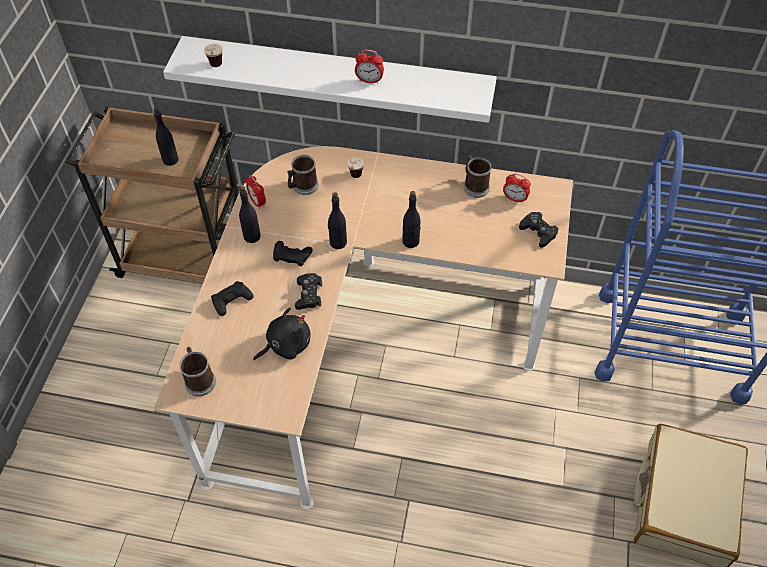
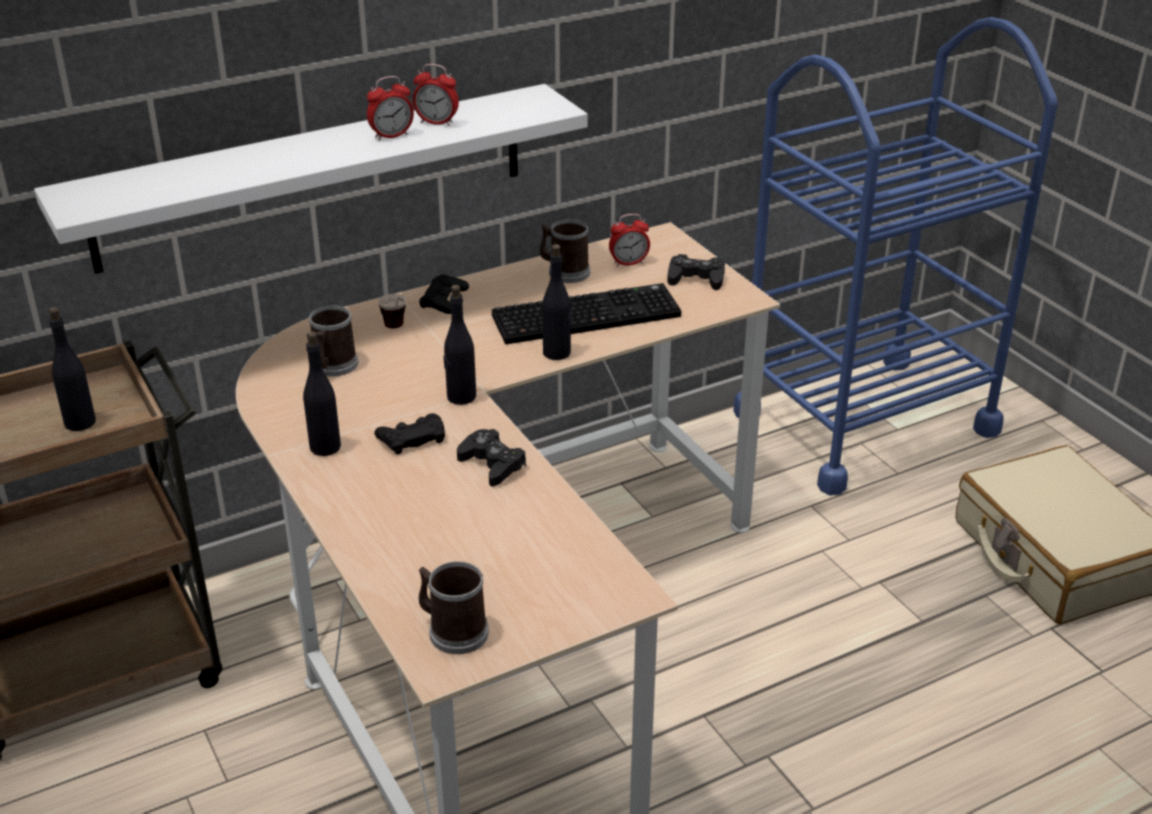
camera: 40 degrees left, 20 degrees down
cup [204,44,222,67] -> none
black game controller [211,281,254,316] -> black game controller moved to [419,275,469,314]
alarm clock [246,175,266,209] -> alarm clock moved to [413,64,459,126]
black plush toy [253,307,311,360] -> none
none -> keyboard [492,283,682,344]

